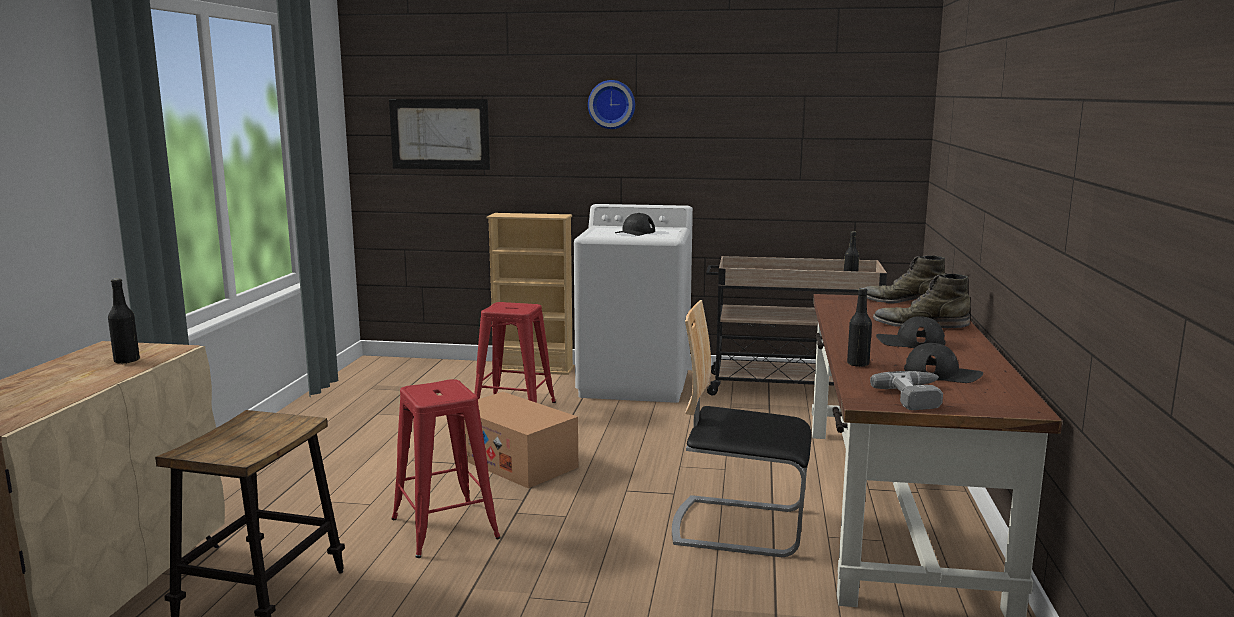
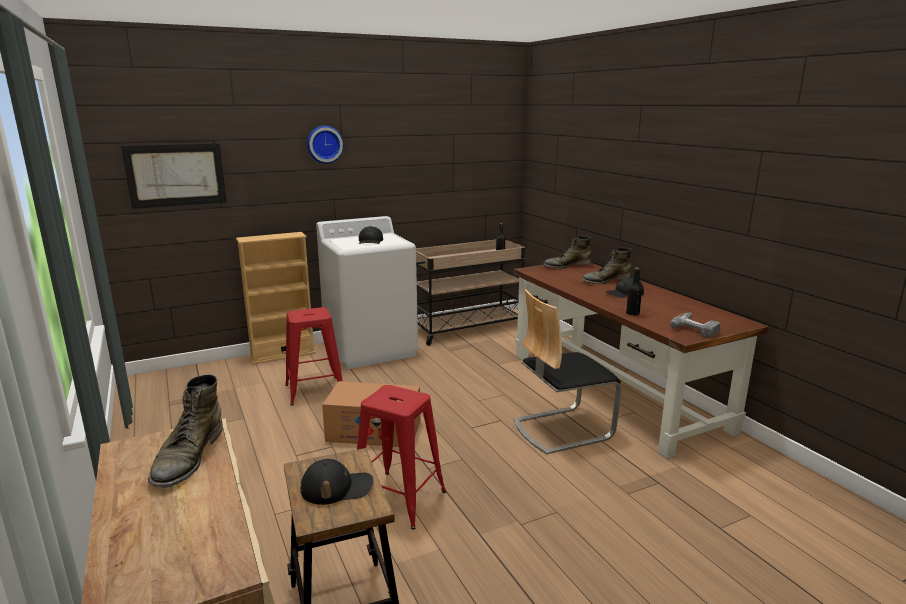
camera: 35 degrees left, 5 degrees up
black bottle [108,278,140,364] -> green boot [148,374,223,488]
black cap [904,343,983,383] -> black cap moved to [300,459,373,505]

